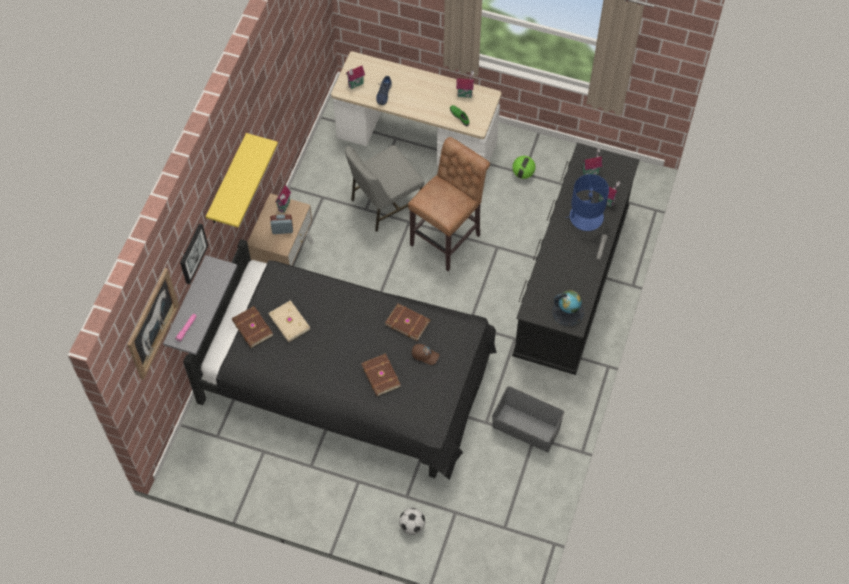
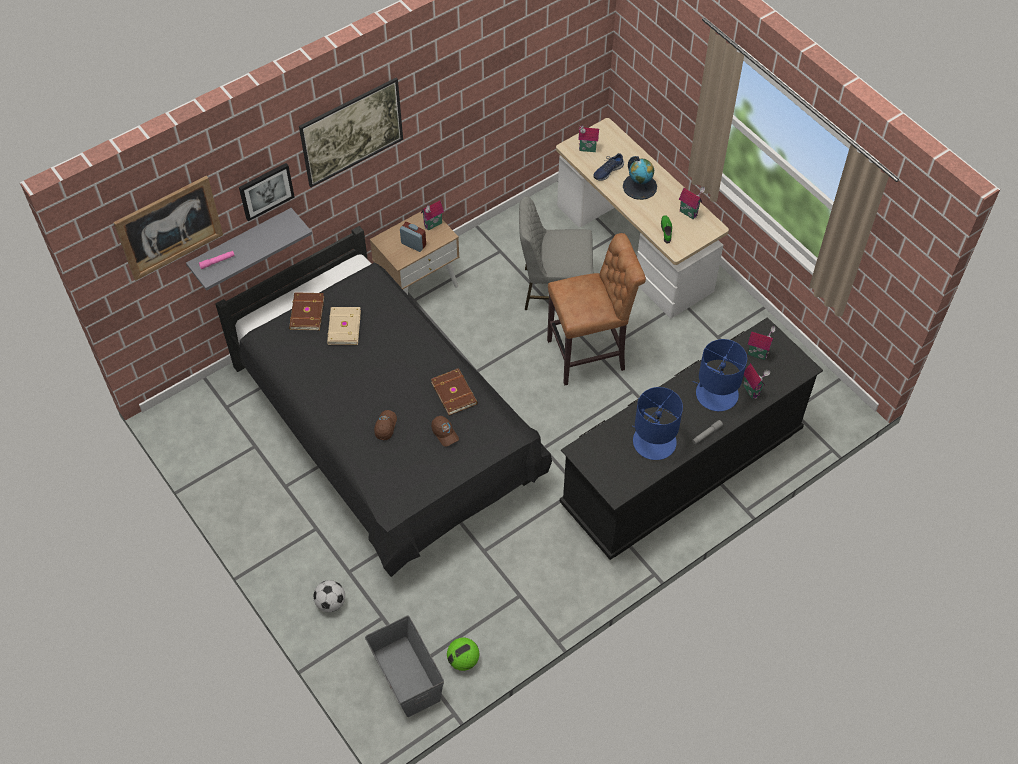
camera: 35 degrees right, 5 degrees down
yellow shelf [206,133,278,228] -> picture [299,78,403,187]
brown book [361,353,401,396] -> brown cap [374,410,397,440]
grey storage box [492,386,565,452] -> grey storage box moved to [365,615,444,717]
football [512,156,536,179] -> football moved to [447,637,479,671]
globe [552,290,584,326] -> globe moved to [623,156,657,200]
none -> blue table lamp [632,387,683,460]

